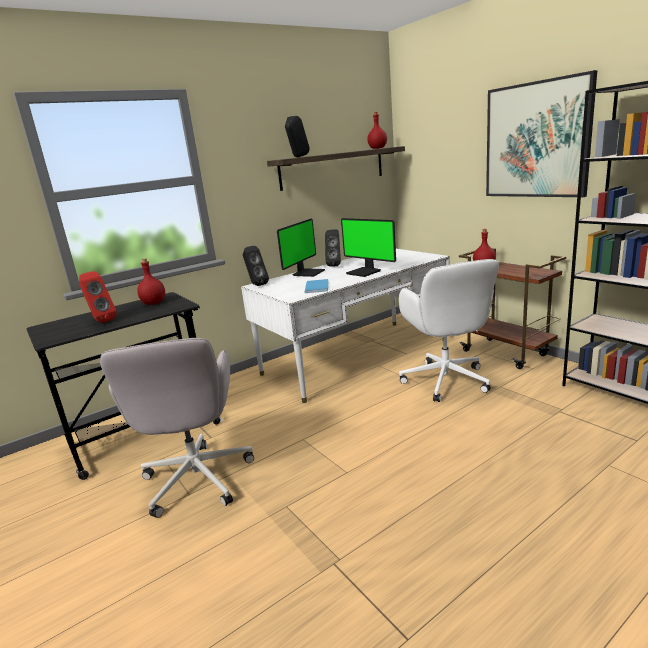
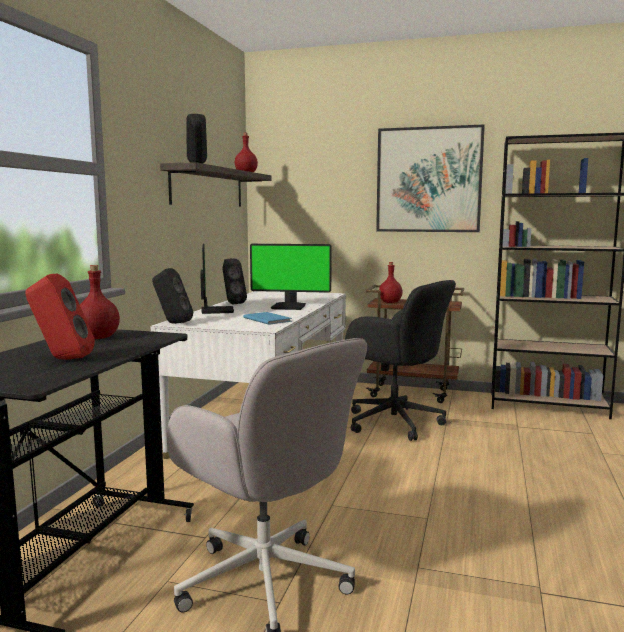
camera: 40 degrees left, 10 degrees down
white office chair [399,259,499,402] -> black office chair [345,280,456,441]

